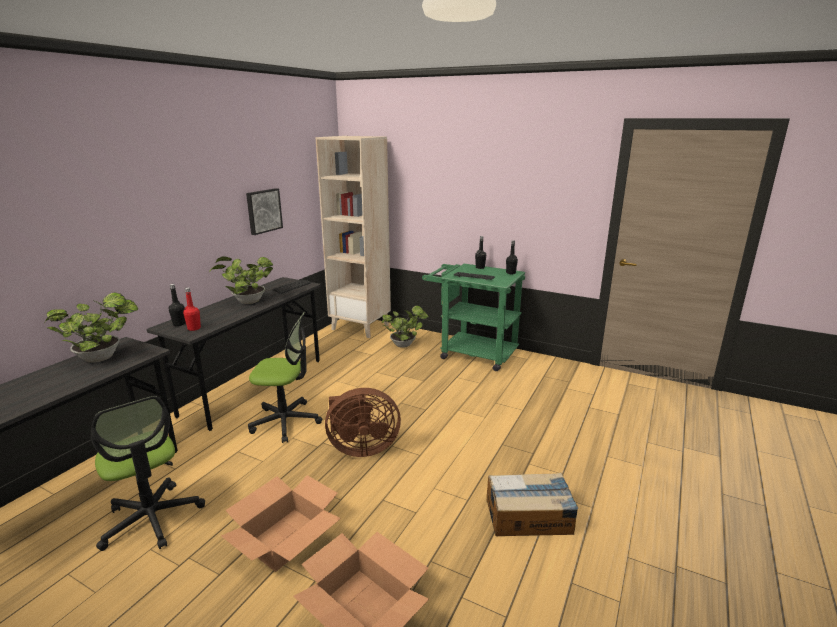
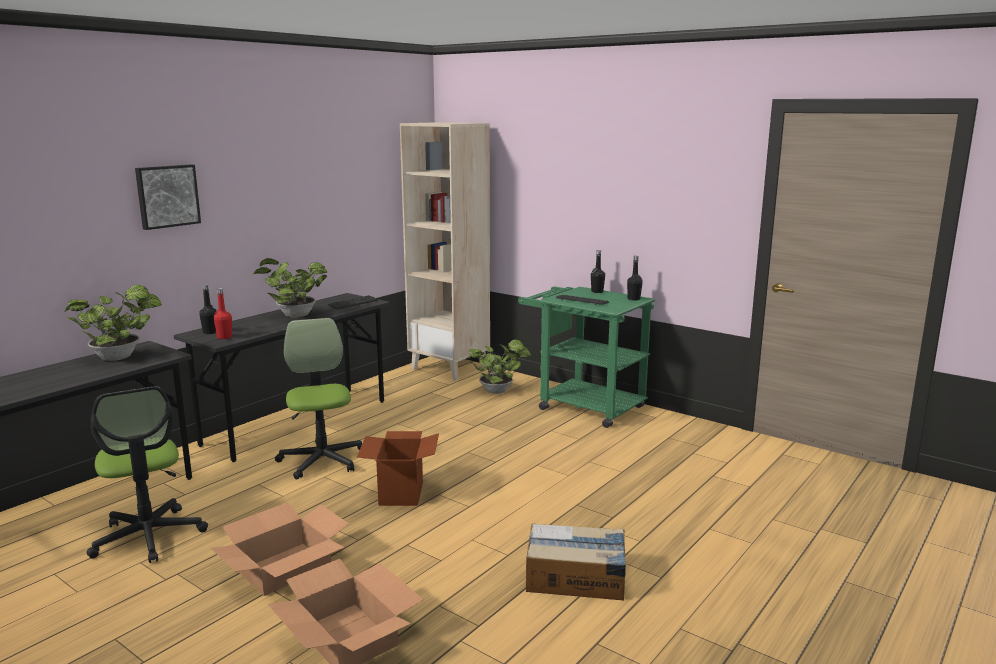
camera: 10 degrees right, 5 degrees down
picture [246,188,283,235] -> picture moved to [135,165,201,230]
office chair [248,312,322,443] -> office chair turned 120 degrees counterclockwise [275,318,362,480]
brown fan [325,388,401,457] -> cardboard box [357,431,439,506]

